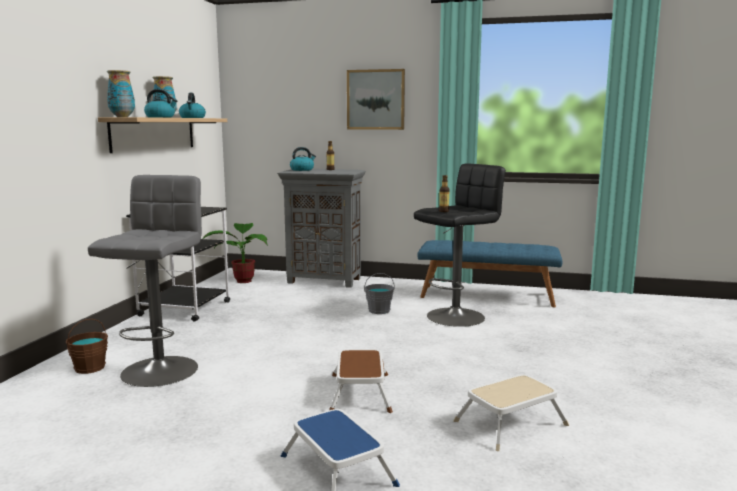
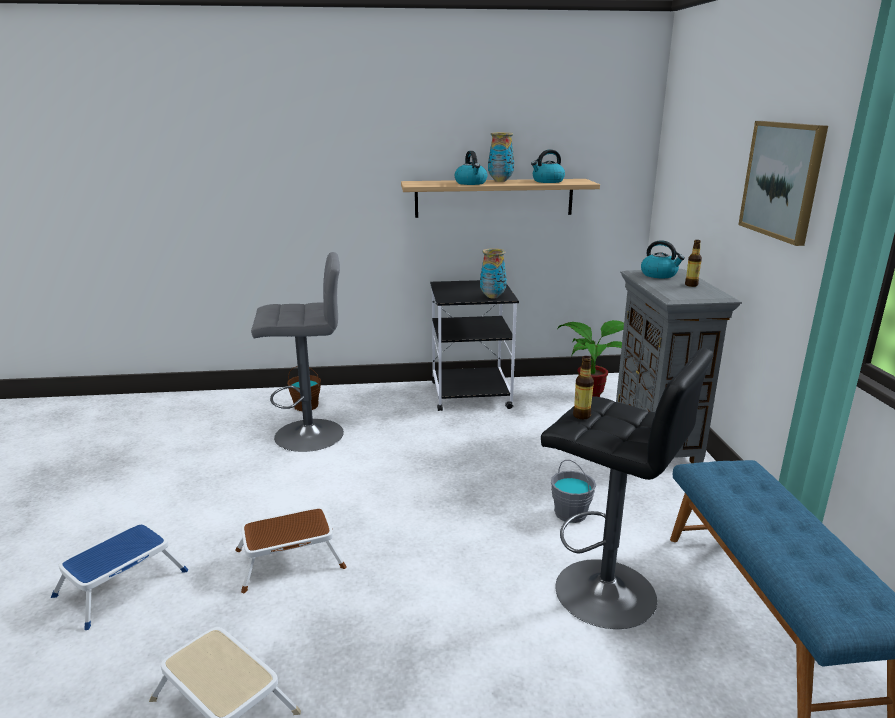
camera: 70 degrees right, 10 degrees up
vase [107,70,135,117] -> vase moved to [480,248,507,298]

